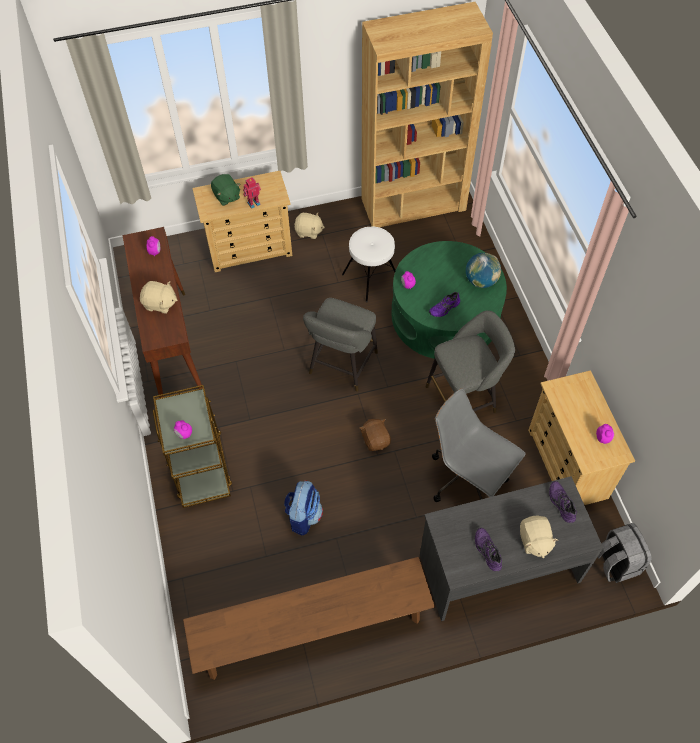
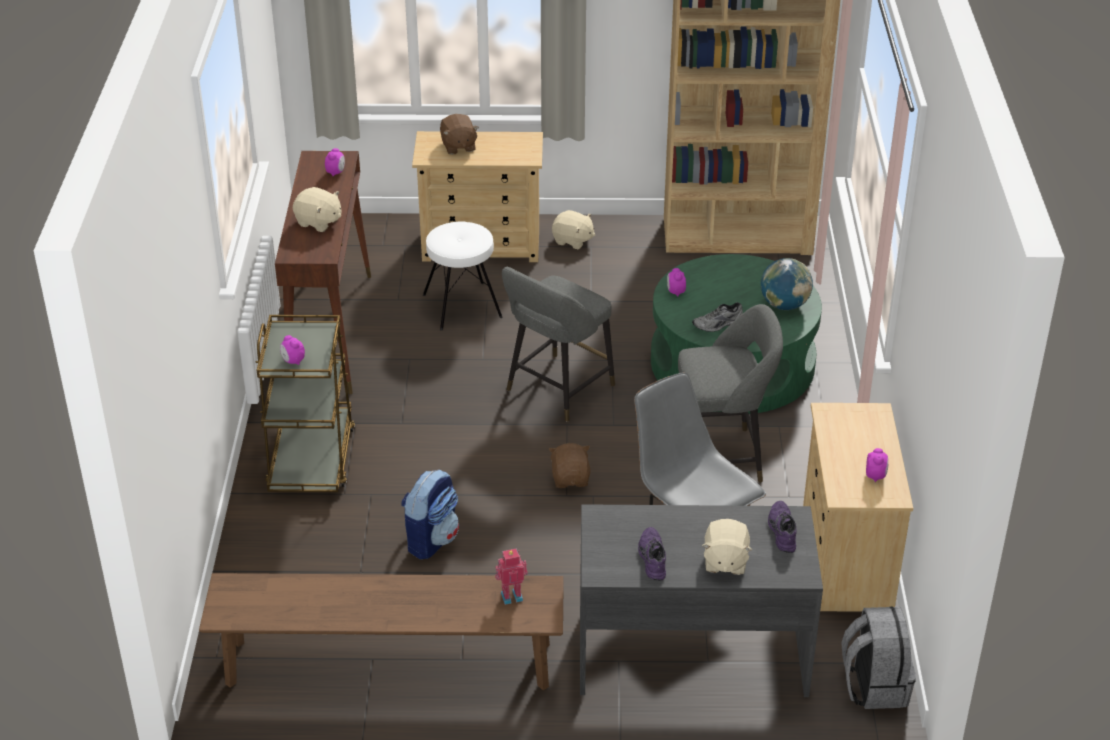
camera: 15 degrees right, 20 degrees down
green plush toy [211,174,240,206] -> brown plush toy [440,114,479,155]
toy robot [243,177,261,209] -> toy robot moved to [495,548,528,605]
white stool [342,226,396,302] -> white stool moved to [423,221,503,330]
purple shoe [429,292,460,317] -> grey shoe [692,302,743,332]

